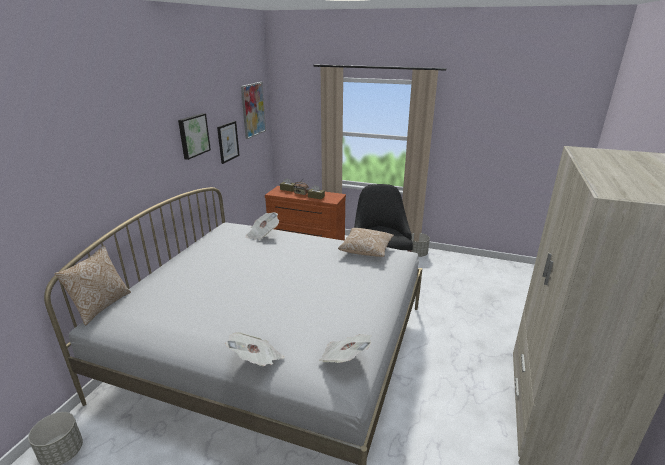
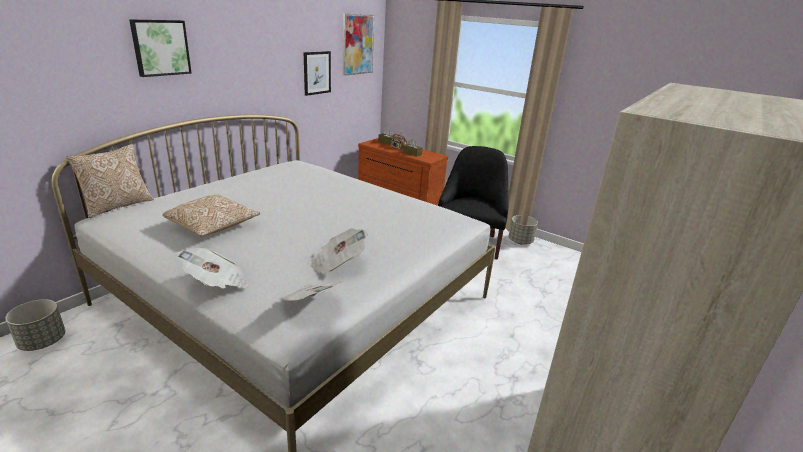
camera: 15 degrees right, 0 degrees up
picture [178,113,211,160] -> picture moved to [129,19,192,77]
newspaper [246,212,279,240] -> newspaper moved to [308,228,368,275]
pillow [338,228,394,257] -> pillow moved to [162,195,260,237]

